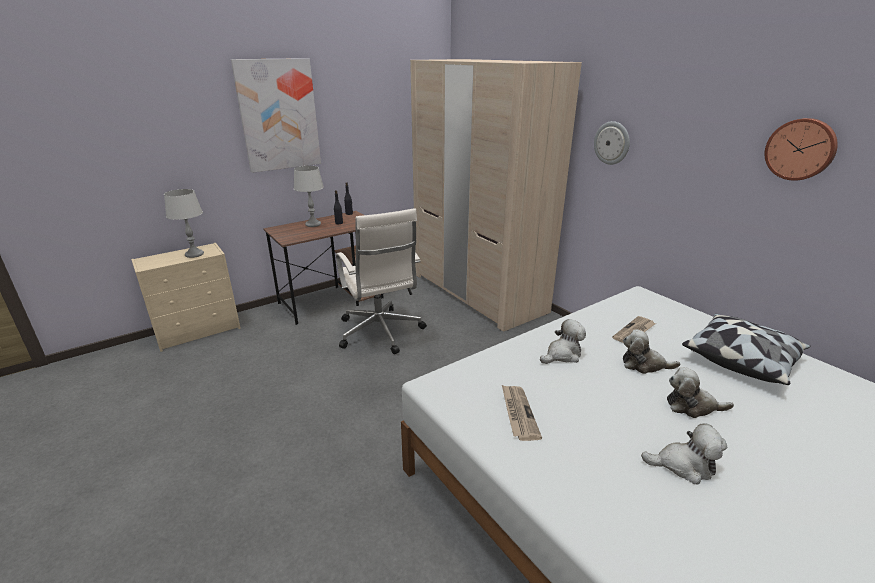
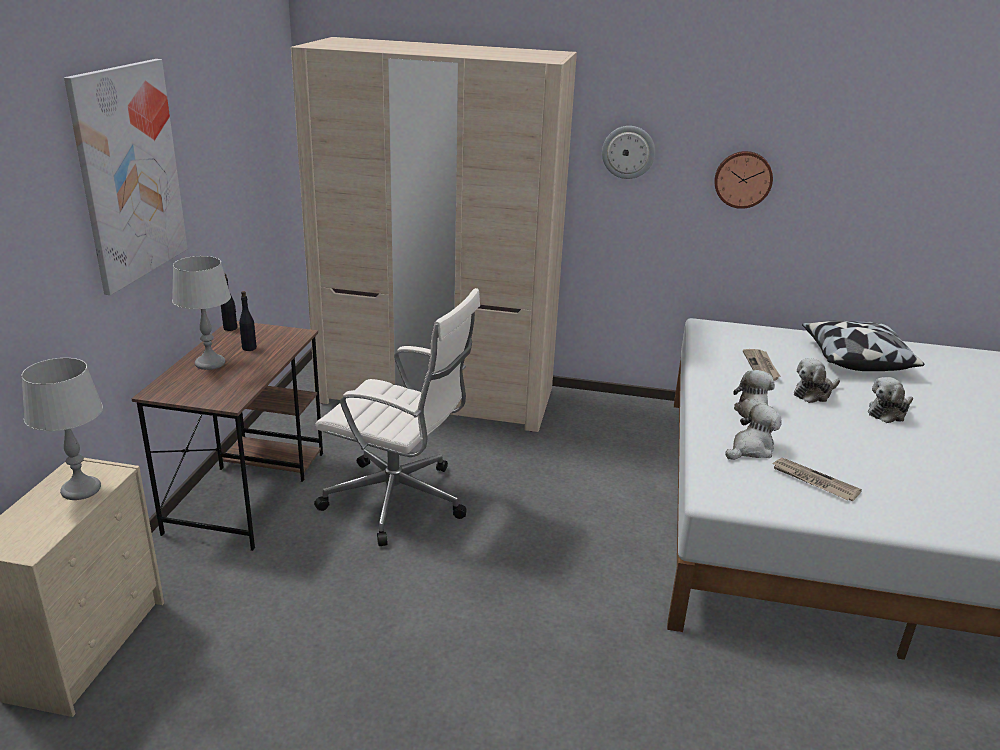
camera: 45 degrees left, 0 degrees up
plush toy [641,423,727,484] -> plush toy moved to [725,404,782,460]
wall clock [765,118,838,181] -> wall clock moved to [714,151,773,209]

